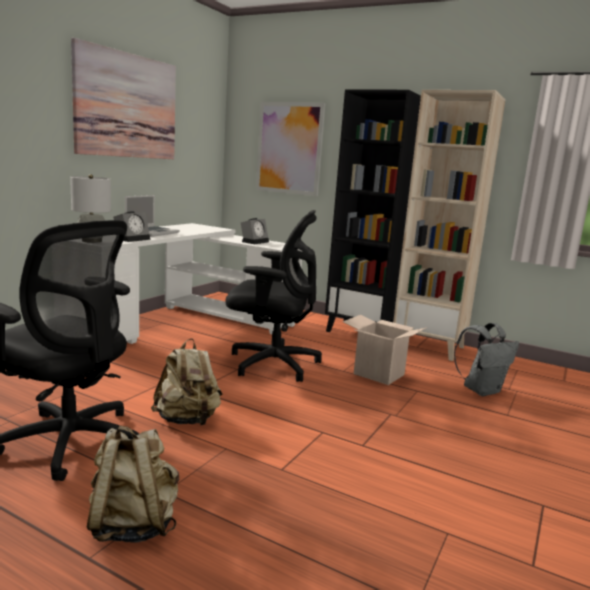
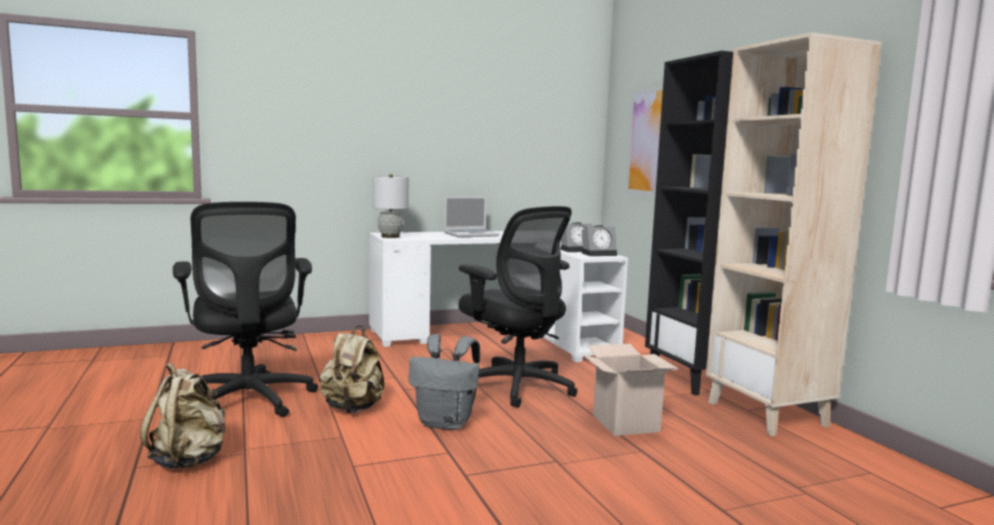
camera: 40 degrees right, 5 degrees down
picture [71,38,176,159] -> none
alarm clock [113,211,150,242] -> alarm clock moved to [581,225,617,256]
grey backpack [454,323,519,396] -> grey backpack moved to [409,334,480,430]

